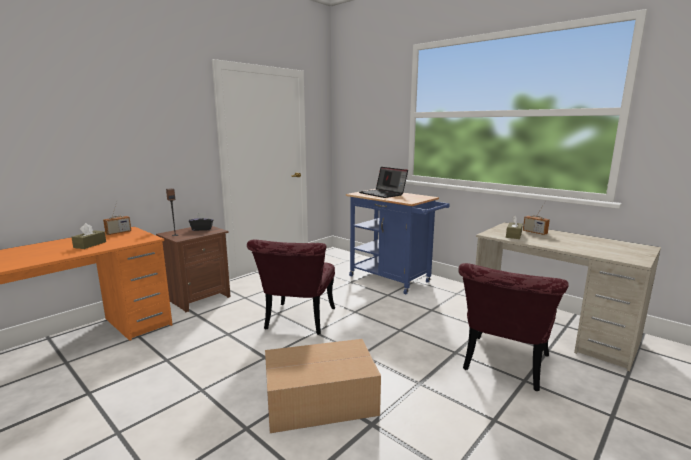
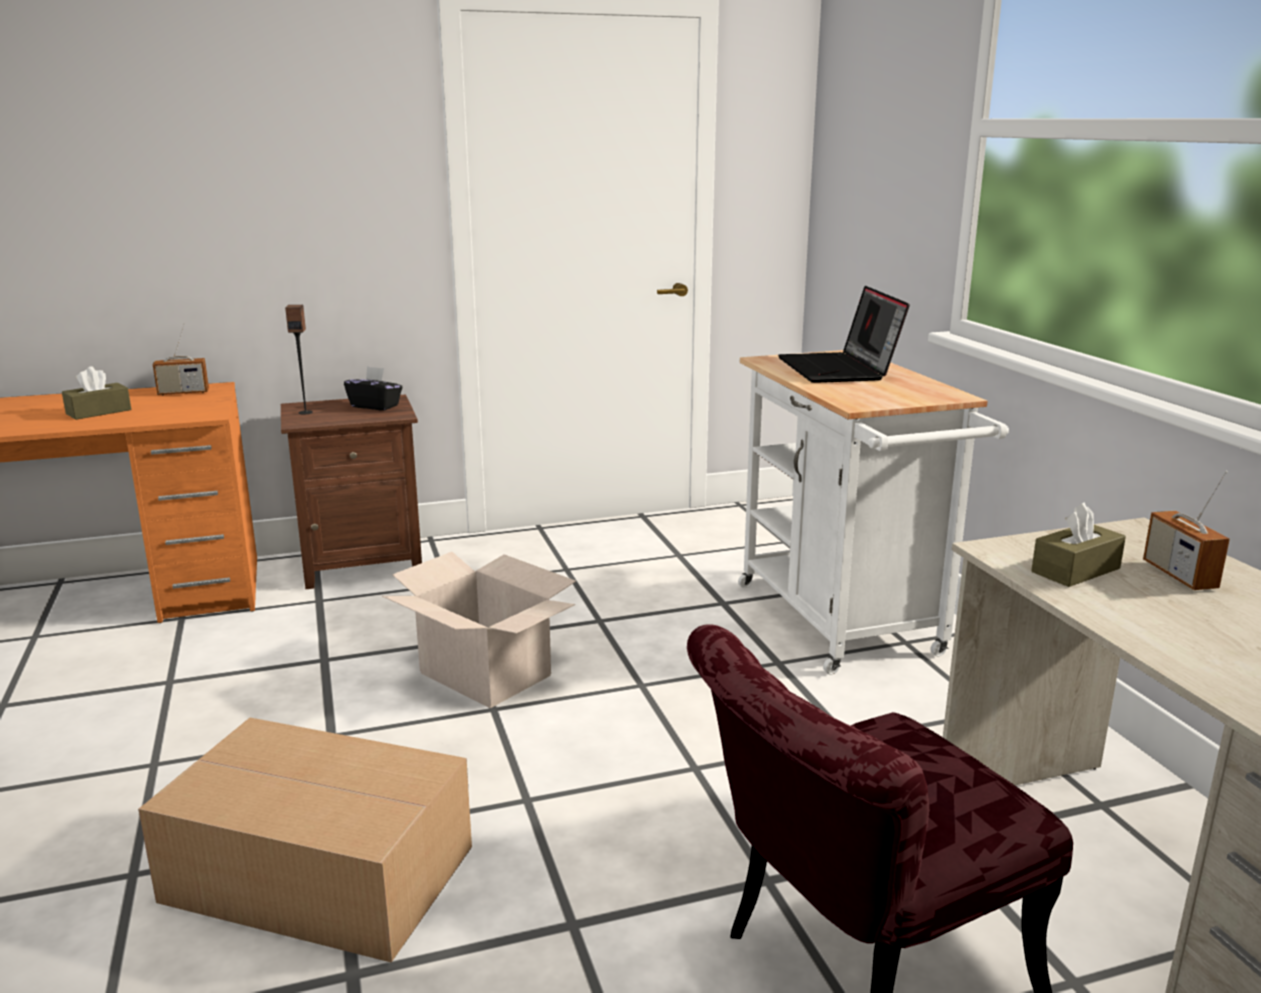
camera: 30 degrees right, 5 degrees up
red chair [247,239,335,335] -> cardboard box [382,552,576,708]
blue cart [346,189,450,294] -> white cart [738,350,1009,674]

